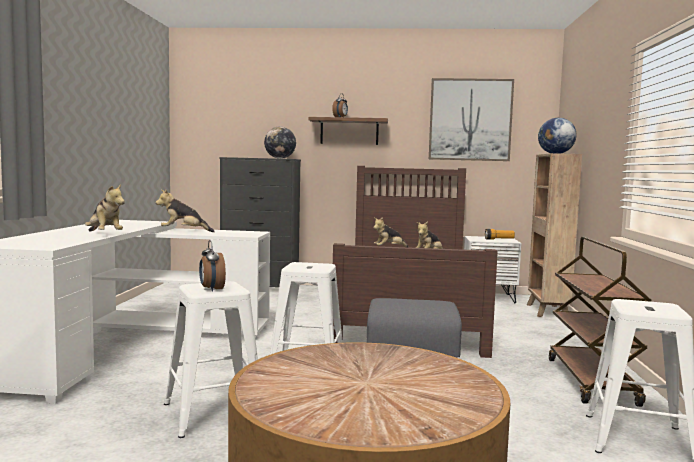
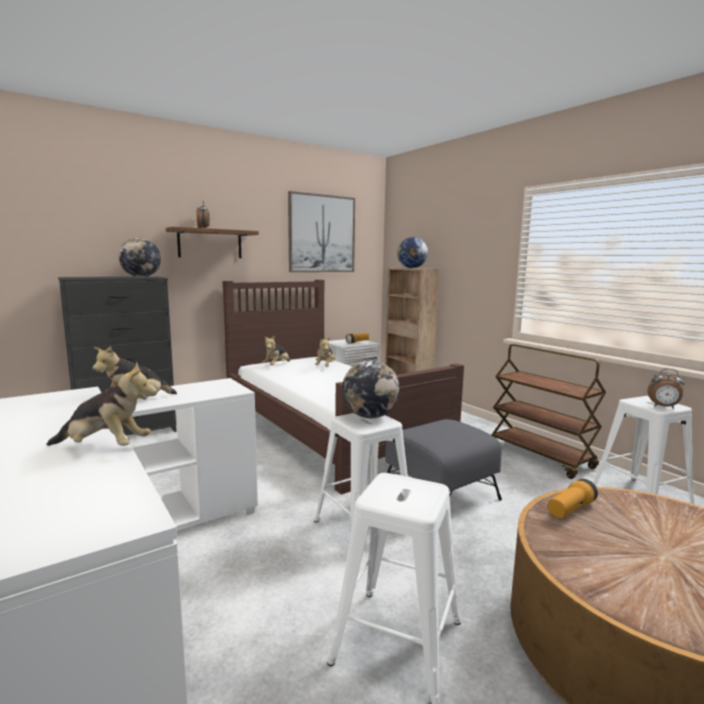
camera: 40 degrees left, 5 degrees up
alarm clock [199,240,226,292] -> alarm clock moved to [647,368,685,409]
none -> globe [342,360,400,418]
none -> flashlight [548,479,598,518]

